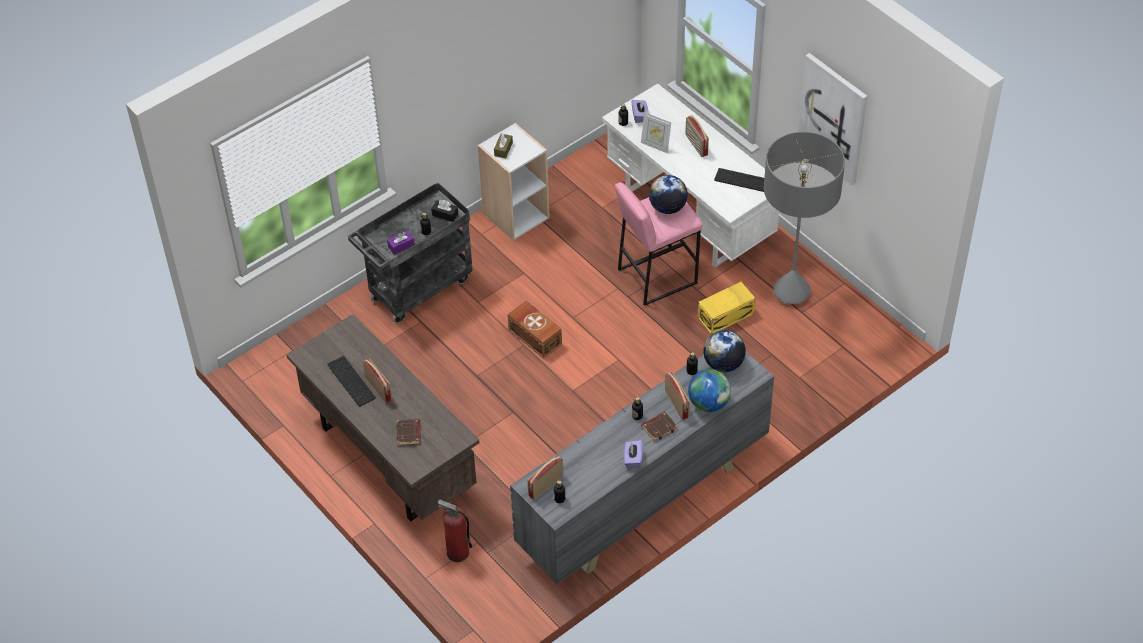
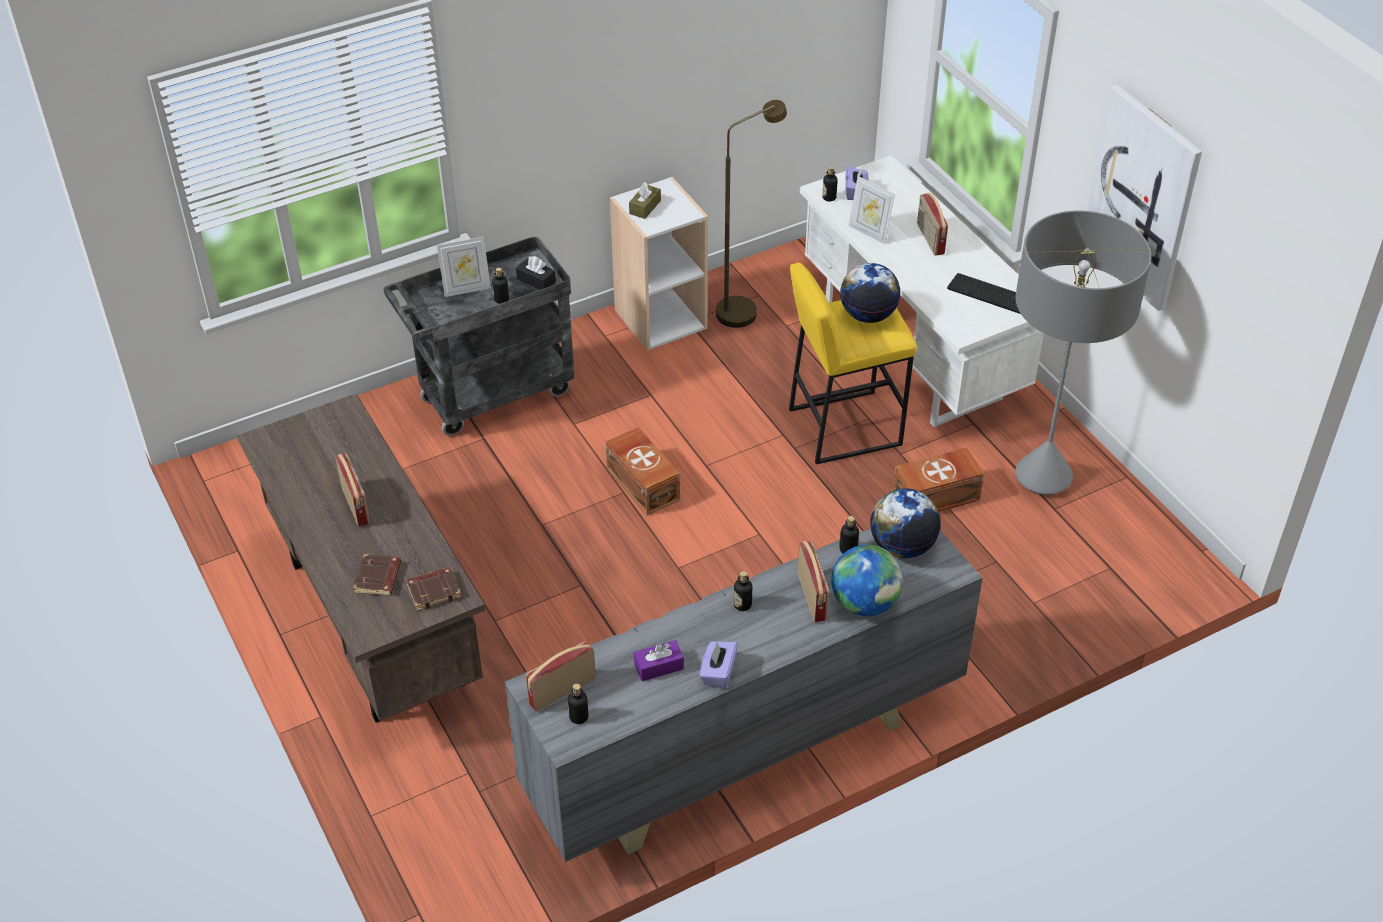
camera: 10 degrees right, 5 degrees down
keyboard [327,356,376,407] -> none
purple tissue box [387,231,415,254] -> purple tissue box moved to [634,640,684,681]
fire extinguisher [438,499,472,562] -> none
pink stool [615,182,702,306] -> yellow stool [789,263,917,464]
brown book [641,412,678,442] -> brown book moved to [406,567,461,611]
yellow storage box [698,282,755,335] -> brown storage box [893,447,984,512]
none -> picture frame [437,237,491,297]
none -> brown floor lamp [716,100,787,328]

